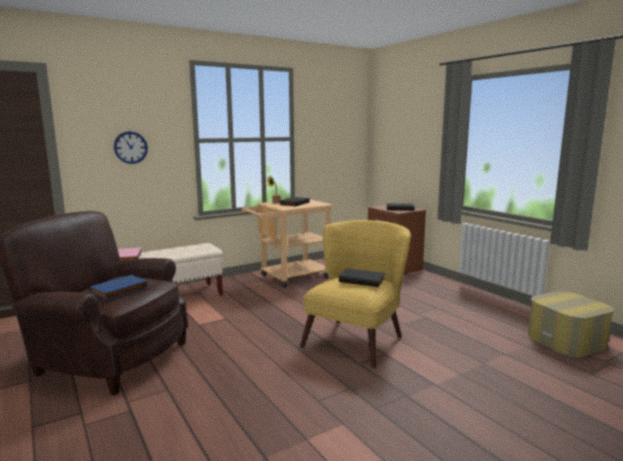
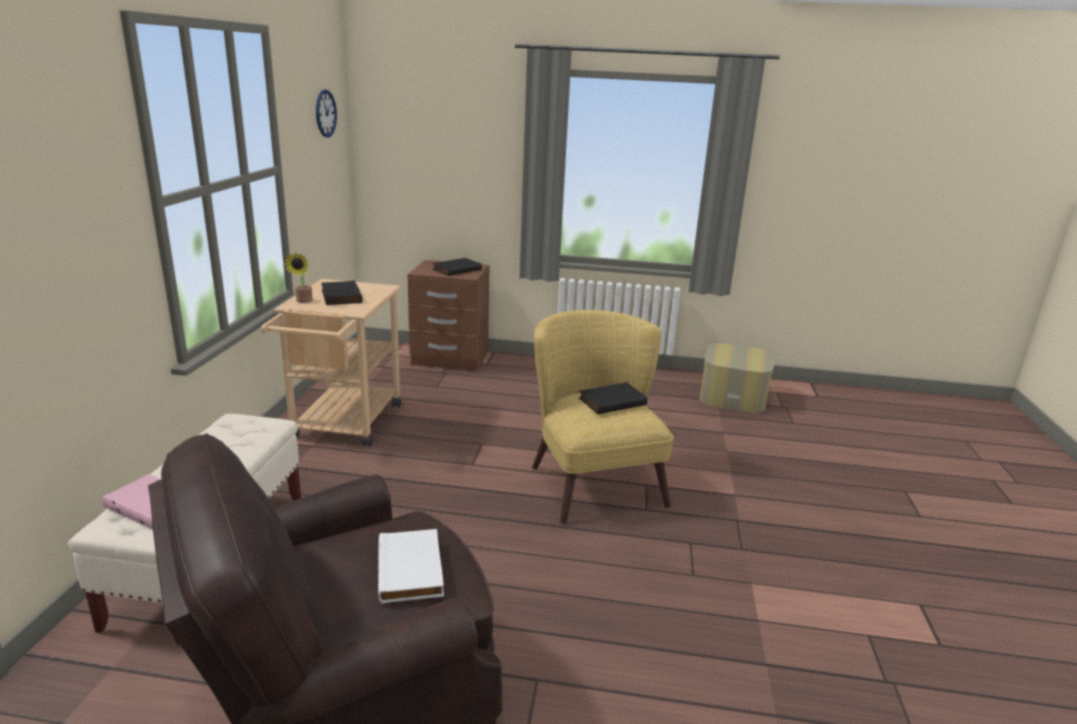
camera: 50 degrees left, 10 degrees up
blue book [90,275,149,300] -> white book [378,529,444,604]
wall clock [114,131,148,164] -> wall clock moved to [316,89,337,137]

